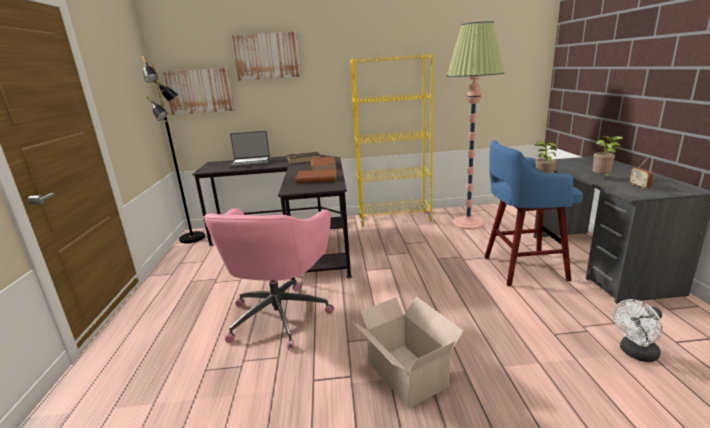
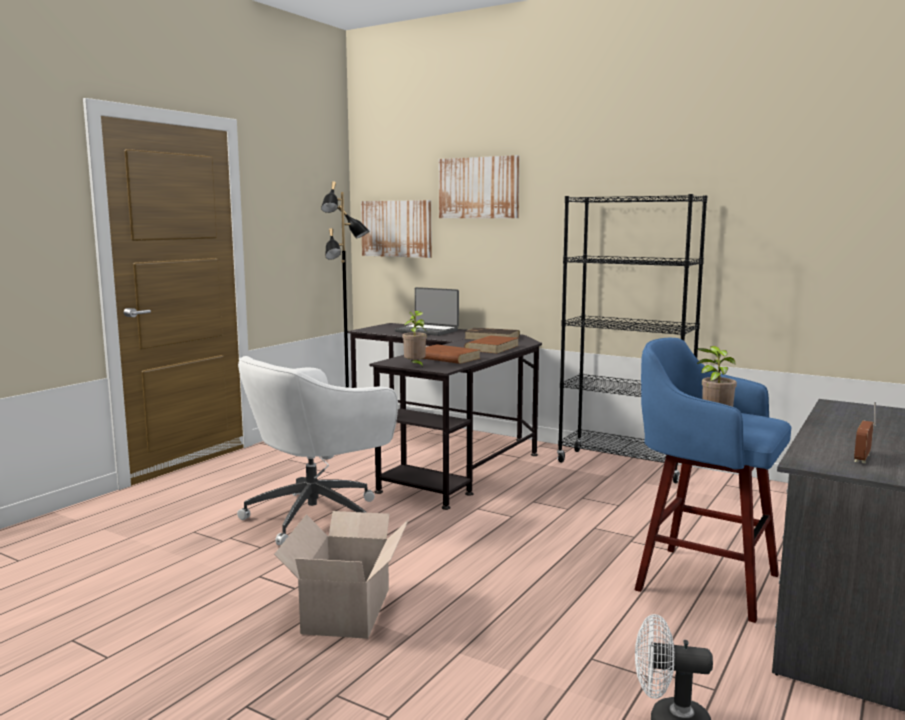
camera: 35 degrees right, 10 degrees down
pink office chair [203,208,334,350] -> white office chair [237,356,398,545]
yellow bookcase [350,54,434,227] -> black bookcase [557,194,707,483]
floor lamp [447,21,504,229] -> none
potted plant [592,136,623,178] -> potted plant moved to [402,310,427,368]

